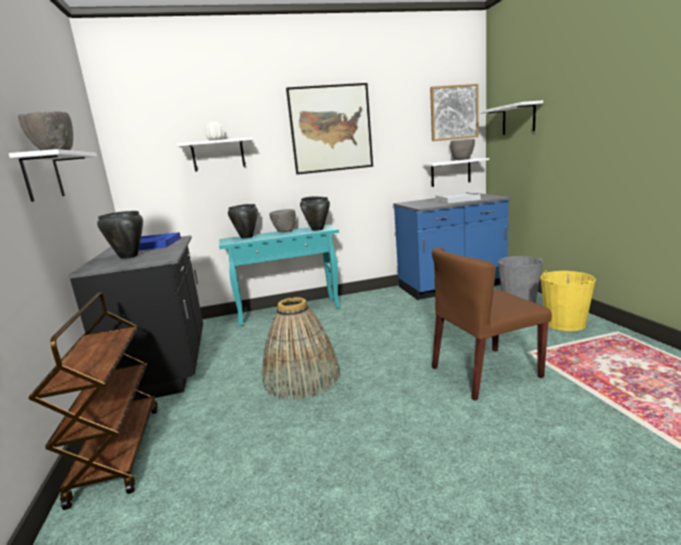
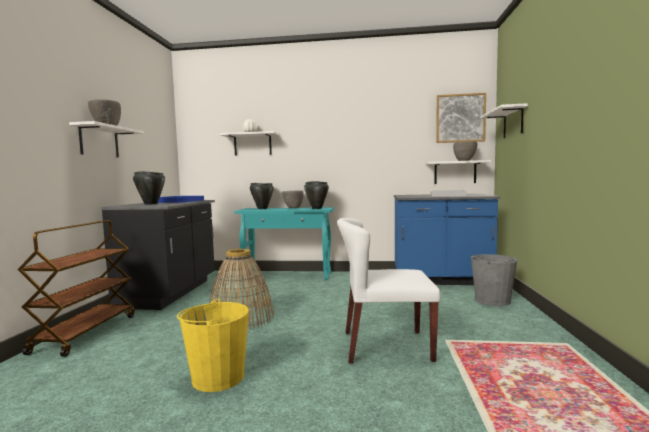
camera: 20 degrees right, 10 degrees down
picture [286,83,373,175] -> none
brown chair [432,247,552,401] -> white chair [337,218,441,364]
yellow bucket [541,271,596,331] -> yellow bucket moved to [177,299,249,392]

